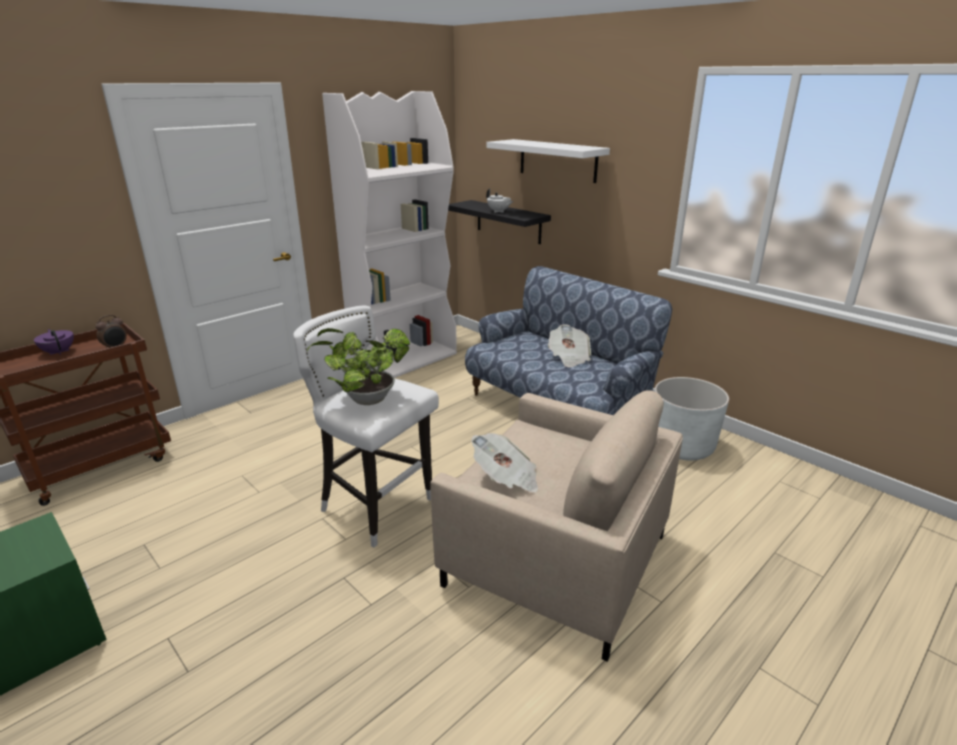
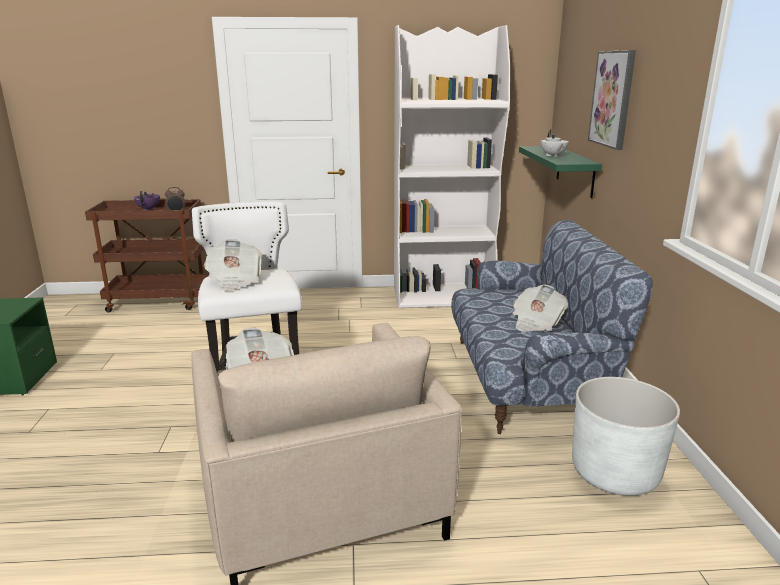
camera: 40 degrees right, 5 degrees down
potted plant [307,328,410,405] -> newspaper [204,239,262,291]
black shelf [448,200,551,244] -> green shelf [519,146,602,198]
white shelf [486,139,610,183] -> picture [588,50,636,150]

